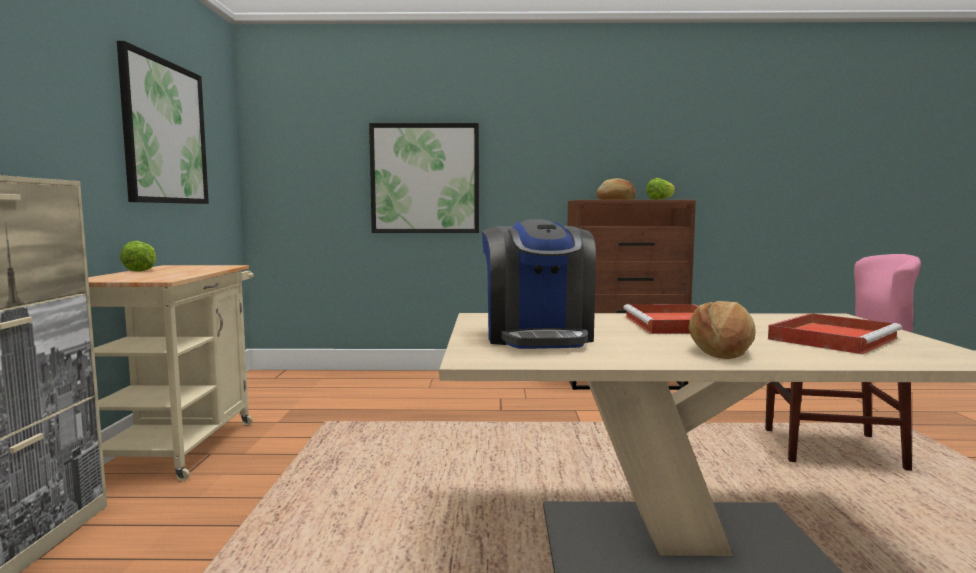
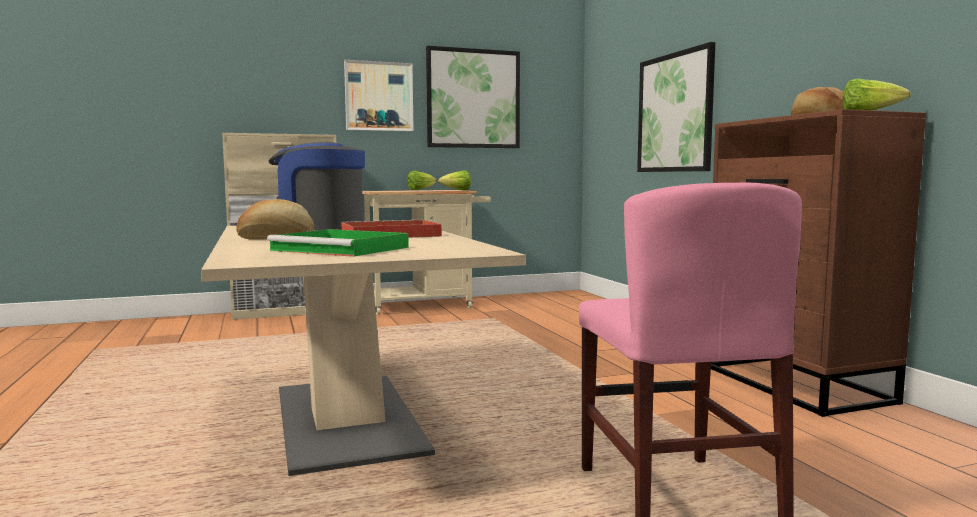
camera: 70 degrees right, 0 degrees up
coffee machine [482,219,596,349] -> coffee machine turned 45 degrees clockwise [268,142,365,230]
red tray [768,313,902,354] -> green tray [267,229,409,257]
none -> picture [344,60,414,131]
none -> lettuce [438,170,471,191]

